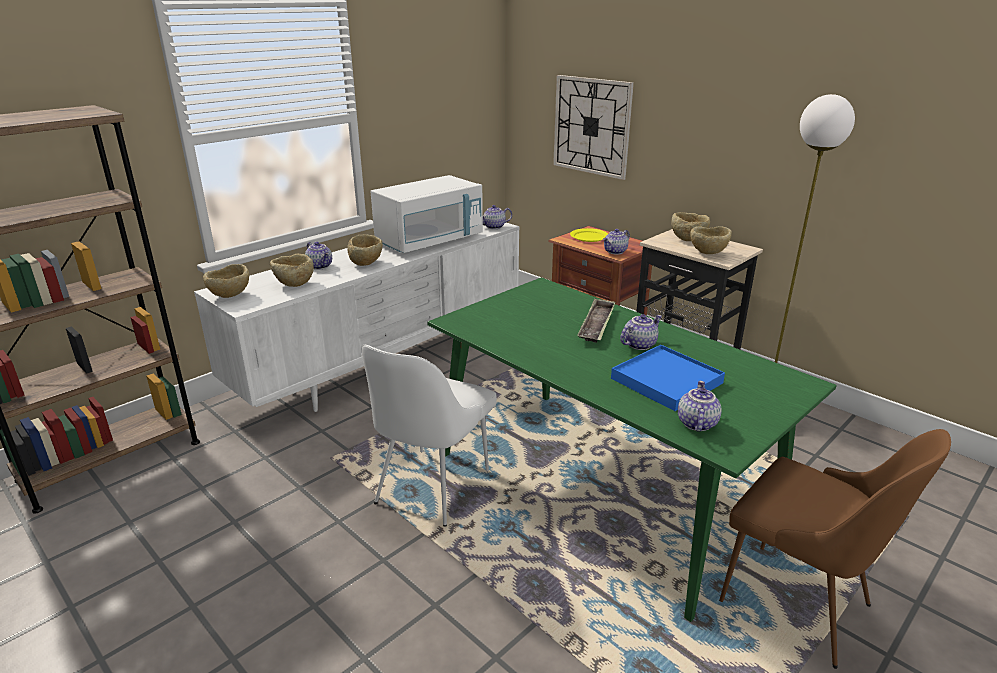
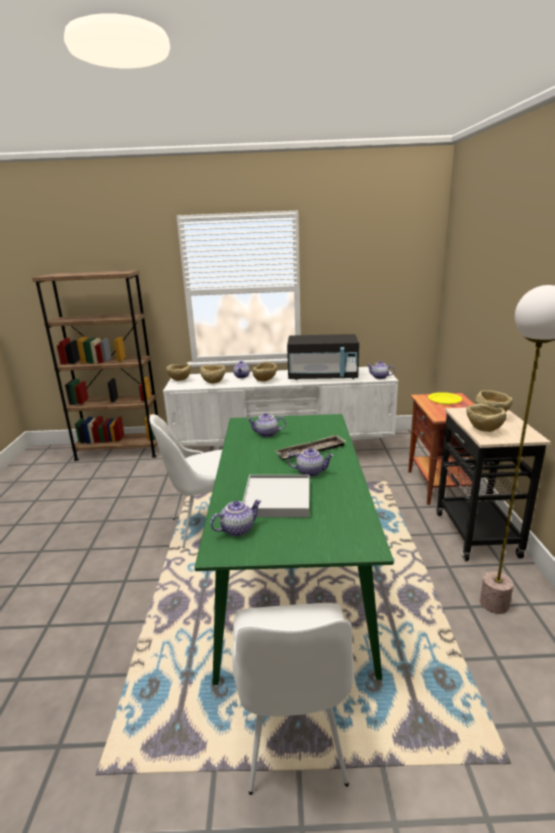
camera: 45 degrees right, 5 degrees down
white microwave [370,175,483,253] -> black microwave [287,334,359,380]
wall clock [553,75,634,180] -> none
teapot [603,229,630,255] -> teapot moved to [247,413,286,437]
blue tray [611,345,725,411] -> white tray [243,475,309,517]
brown chair [719,429,951,669] -> white chair [232,603,354,795]

